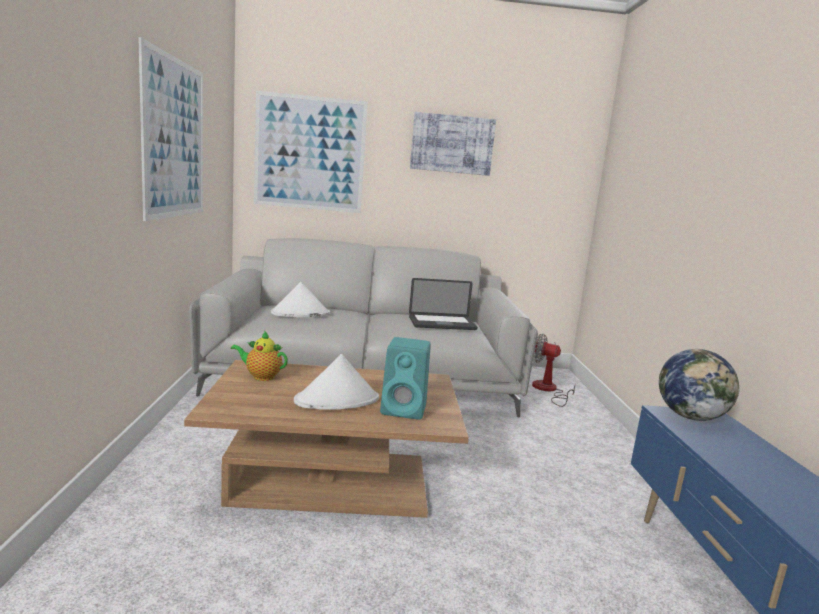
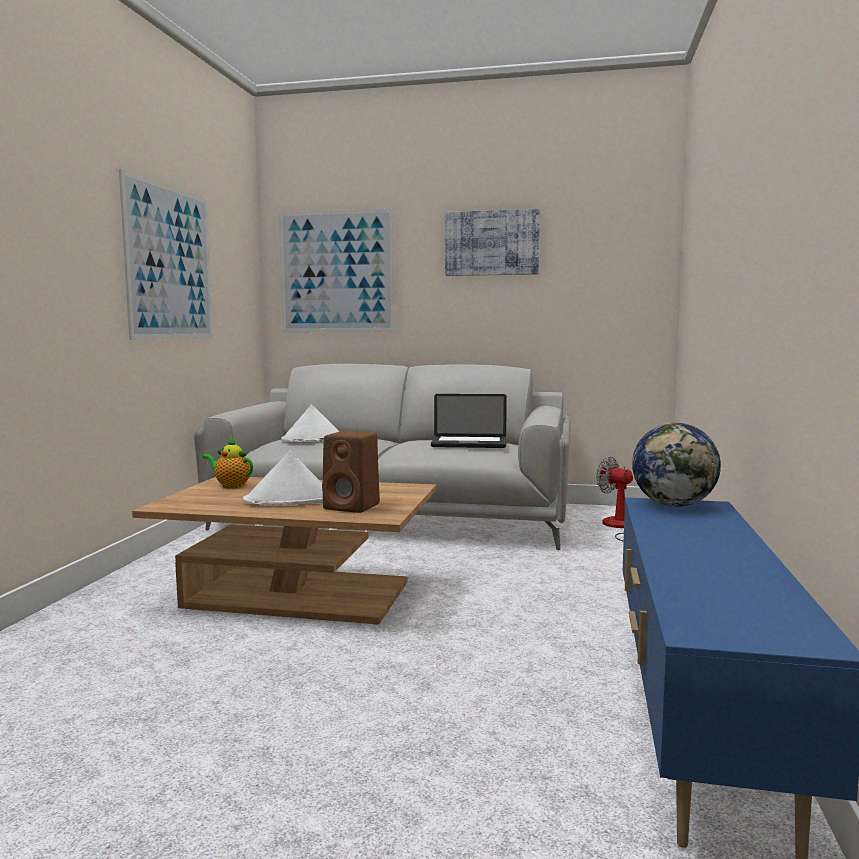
camera: 15 degrees right, 5 degrees down
turquoise speaker [380,337,431,420] -> brown speaker [322,431,380,513]

